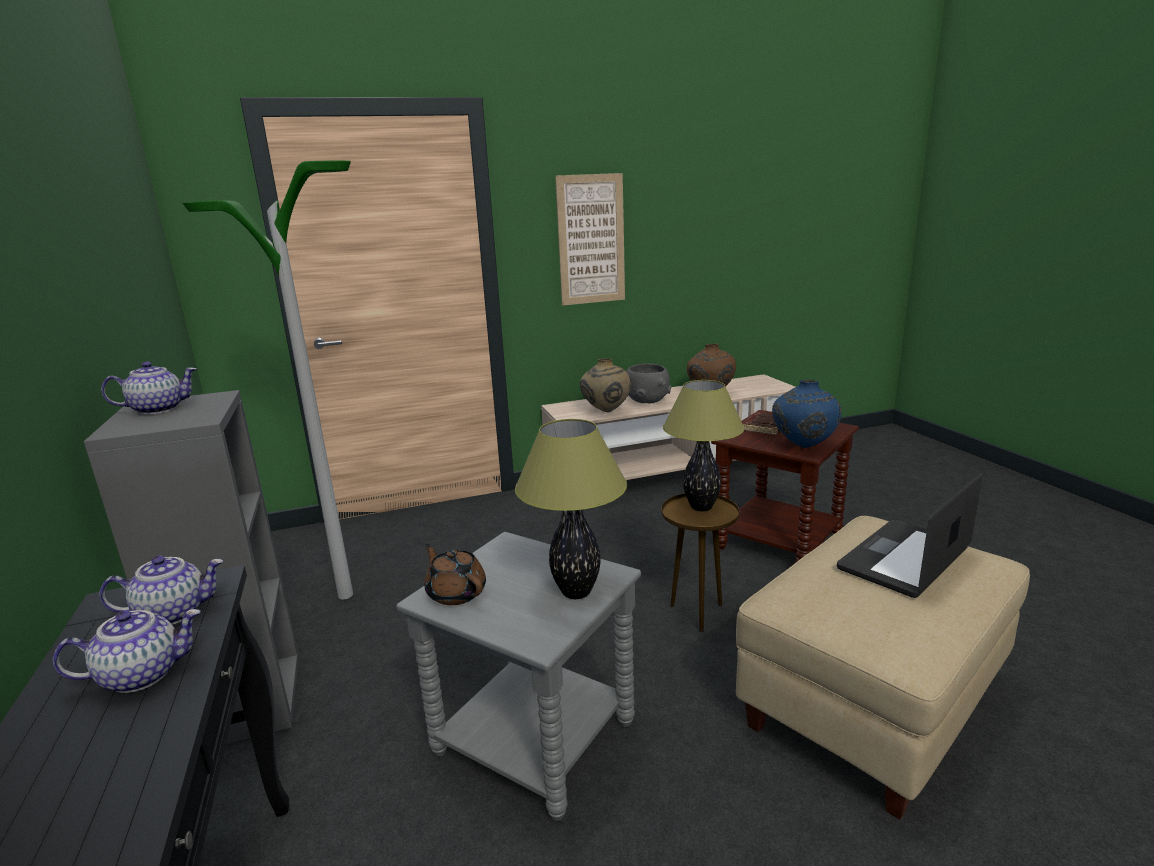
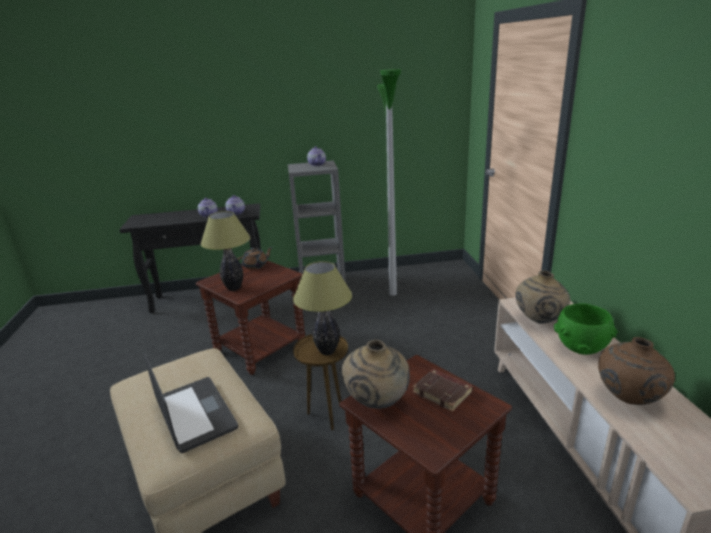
camera: 100 degrees right, 5 degrees up
grey side table [396,532,641,821] -> brown side table [196,260,305,375]
picture [555,173,625,305] -> none
grey bowl [627,364,671,403] -> green bowl [554,303,618,355]
blue vase [772,379,842,448] -> beige vase [342,340,410,409]

